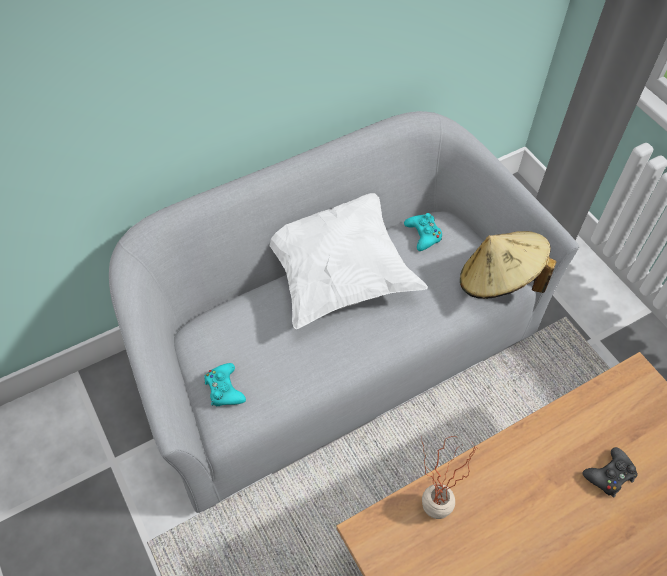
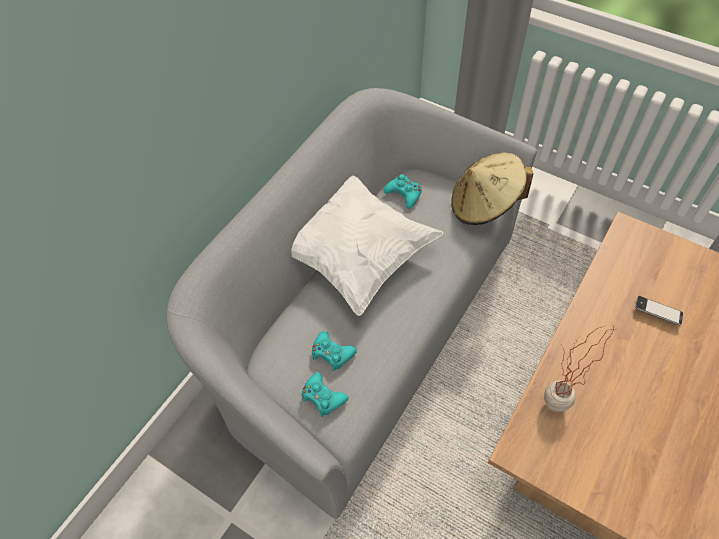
camera: 25 degrees left, 0 degrees up
black game controller [582,447,638,498] -> phone [635,296,683,325]
none -> turquoise game controller [312,331,357,371]

